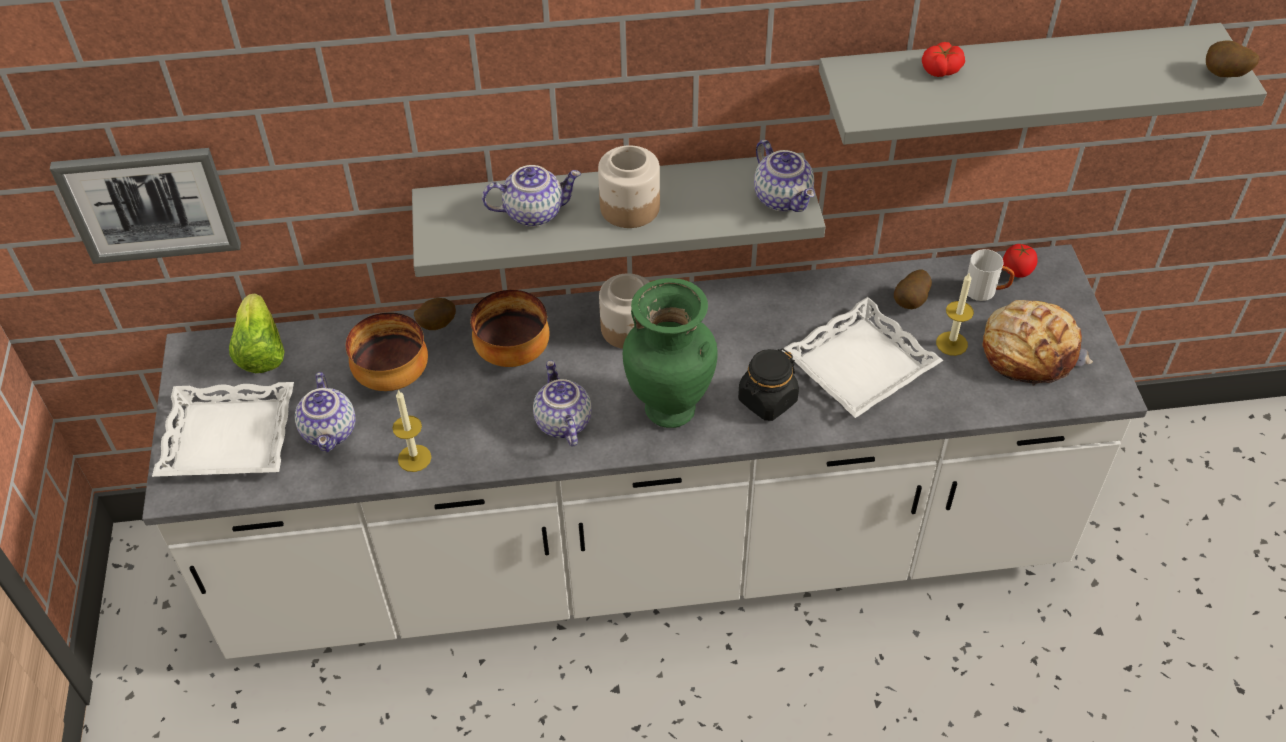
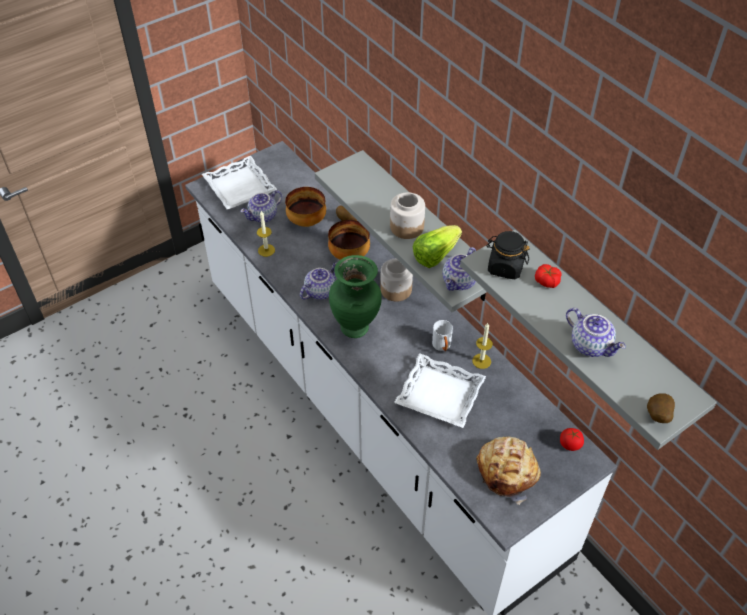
camera: 60 degrees right, 0 degrees up
picture [50,148,241,264] -> none
lettuce [229,294,285,373] -> lettuce moved to [413,225,462,268]
teapot [482,165,581,227] -> teapot moved to [566,308,626,357]
black jar [738,348,799,421] -> black jar moved to [486,231,530,279]
potato [894,269,932,309] -> none
candle [936,272,974,356] -> candle moved to [472,323,493,369]
white mug [967,249,1015,301] -> white mug moved to [432,320,453,351]

